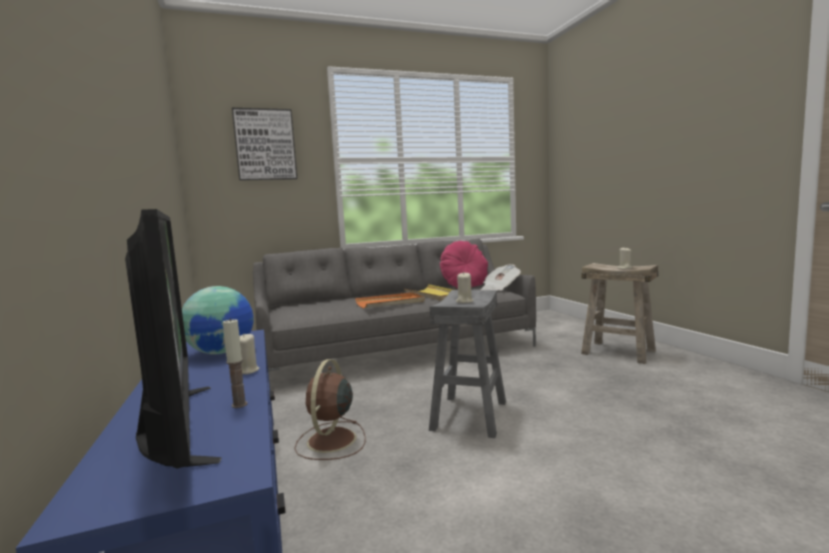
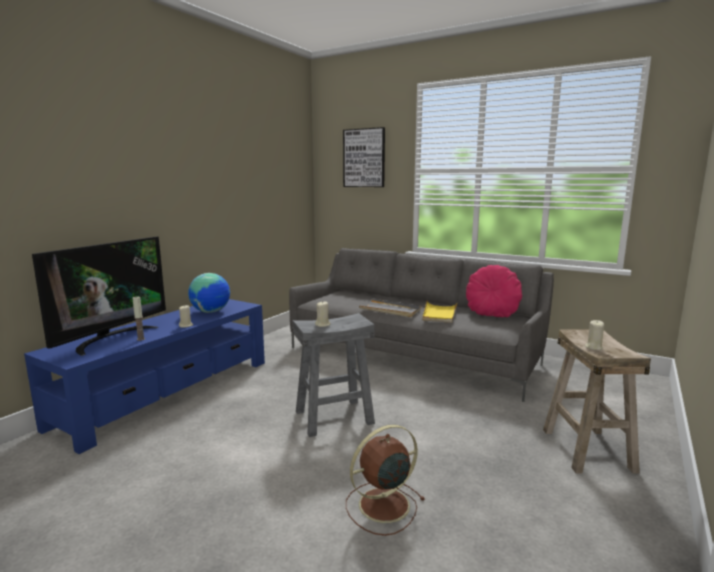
camera: 50 degrees right, 5 degrees up
brown fan [294,359,366,460] -> brown fan moved to [346,425,425,536]
orange tray [355,292,425,308] -> grey tray [359,299,421,317]
newspaper [481,264,521,291] -> none

